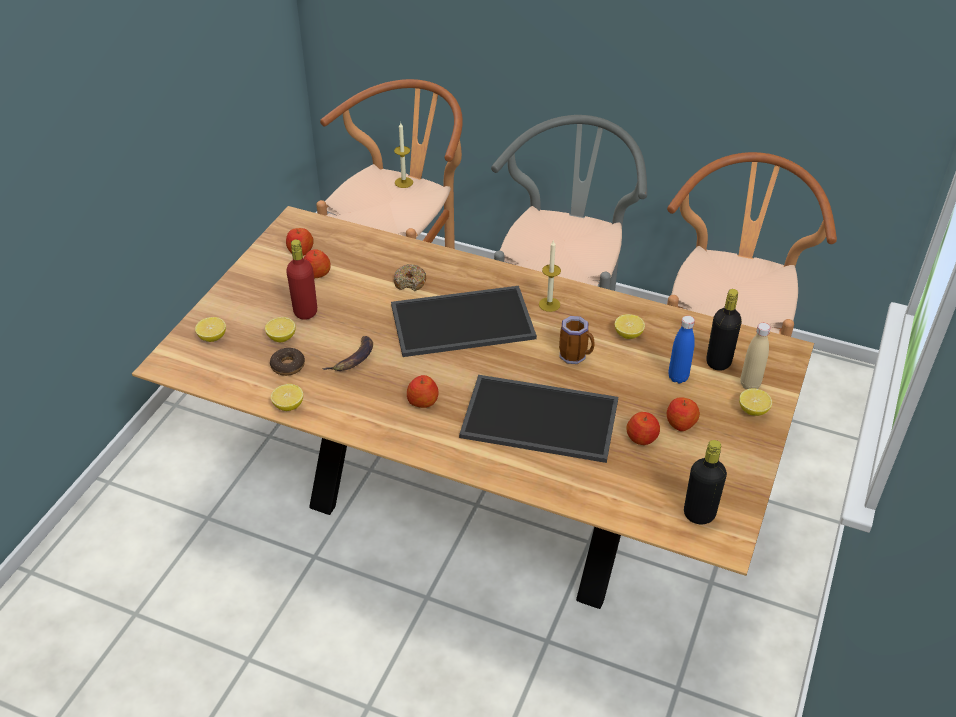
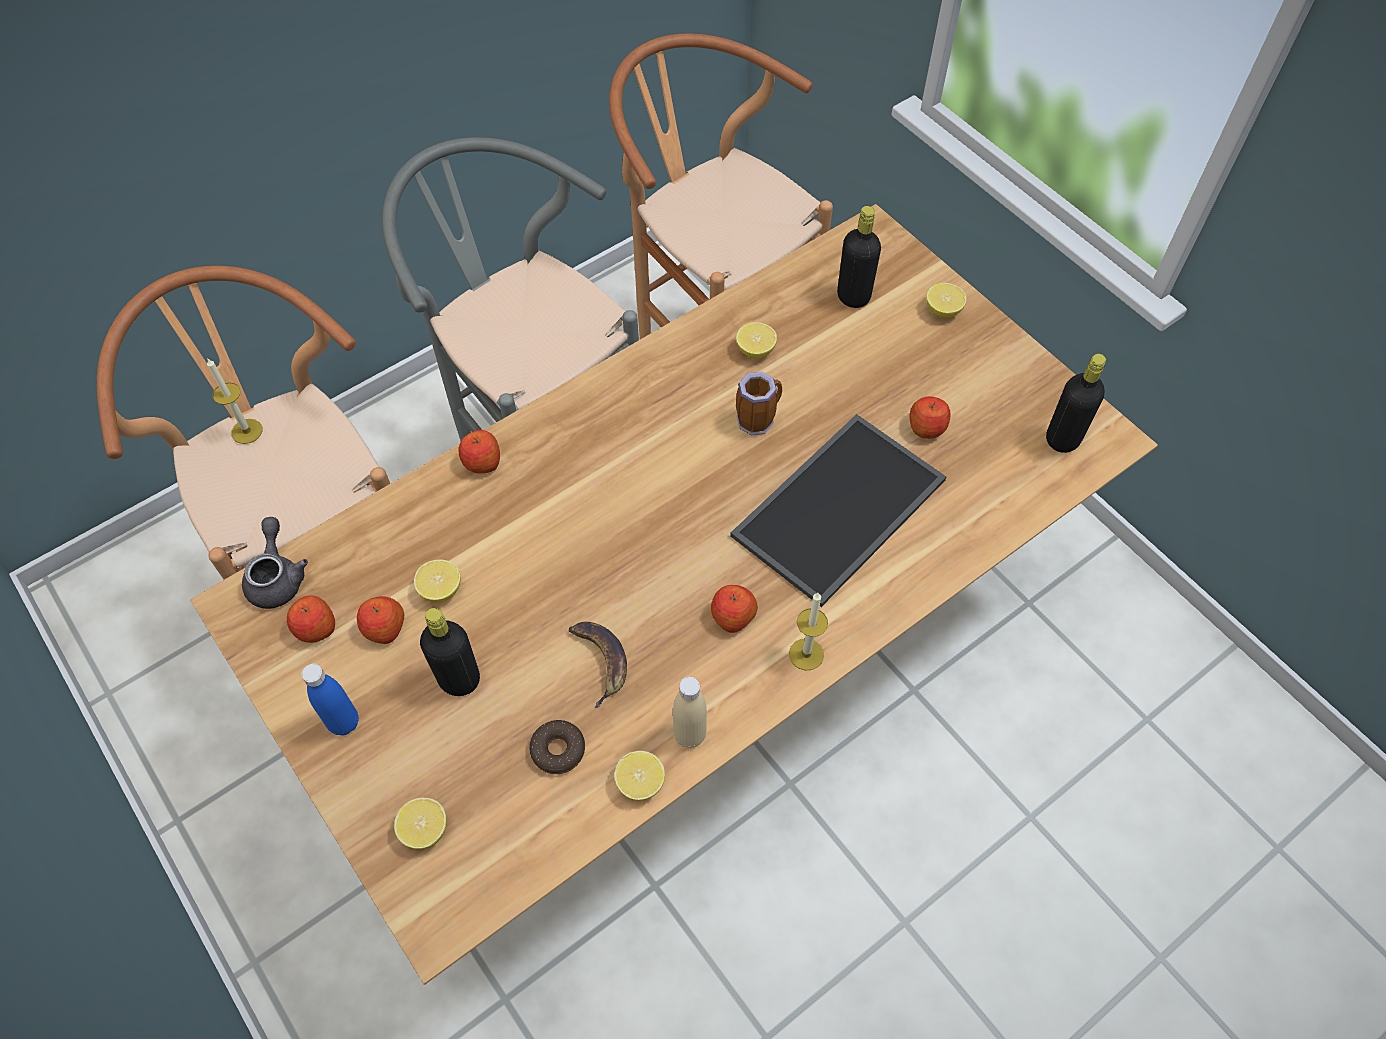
camera: 60 degrees left, 15 degrees up
lemon [265,317,296,342] -> lemon moved to [414,559,461,602]
red bottle [286,240,317,320] -> black bottle [420,608,480,696]
tray [391,286,537,357] -> none
donut [394,264,426,291] -> none
candle [539,240,561,312] -> candle moved to [789,593,828,670]
apple [667,397,700,431] -> apple moved to [458,430,500,474]
blue bottle [668,316,695,383] -> blue bottle moved to [301,663,359,735]
beige bottle [740,323,771,389] -> beige bottle moved to [673,676,707,748]
none -> grey teapot [242,517,308,609]

